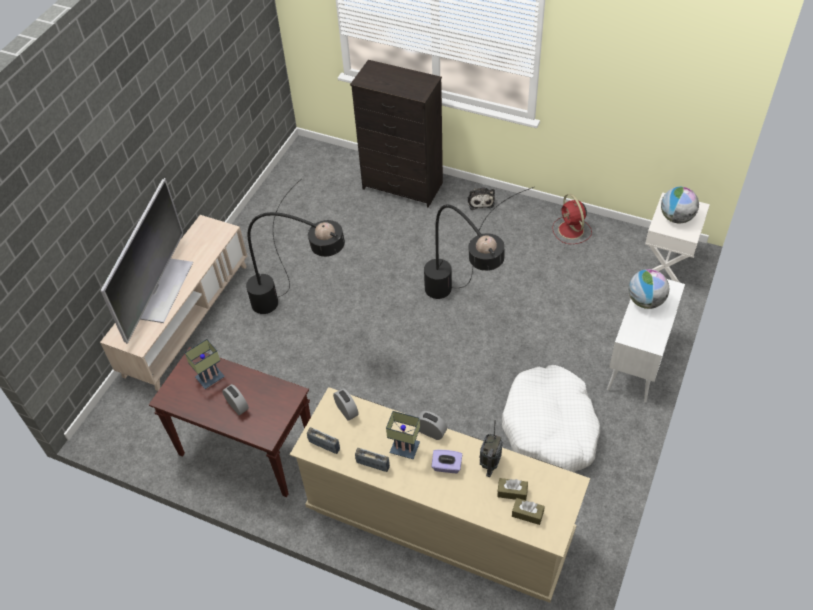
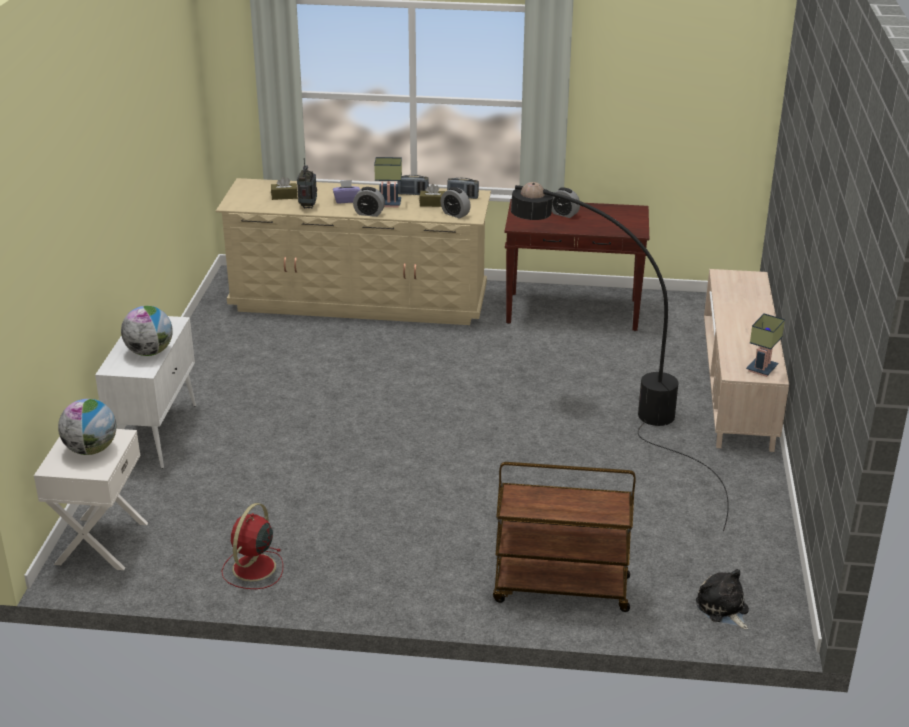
camera: 160 degrees right, 20 degrees down
television [101,178,193,344] -> none
table lamp [185,339,225,389] -> table lamp moved to [746,314,785,377]
black dresser [350,60,443,208] -> brown cart [493,462,636,612]
black floor lamp [424,187,534,299] -> none
plush toy [467,188,495,210] -> plush toy moved to [696,569,749,629]
white dog bed [502,365,600,472] -> none
brown tissue box [512,498,545,525] -> brown tissue box moved to [419,184,446,207]
red fan [552,194,592,244] -> red fan turned 120 degrees counterclockwise [222,503,283,589]

